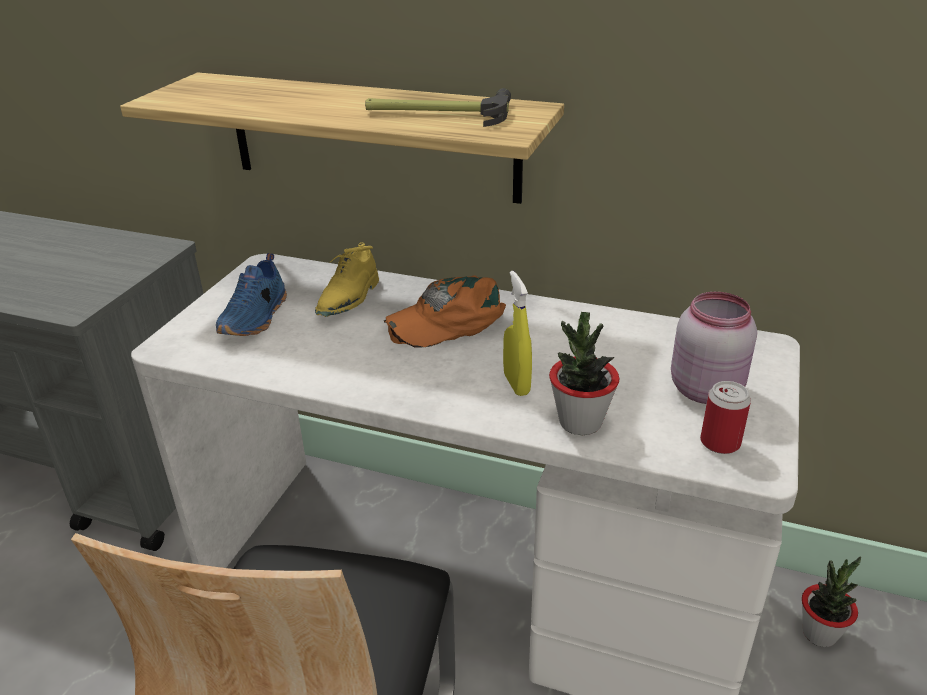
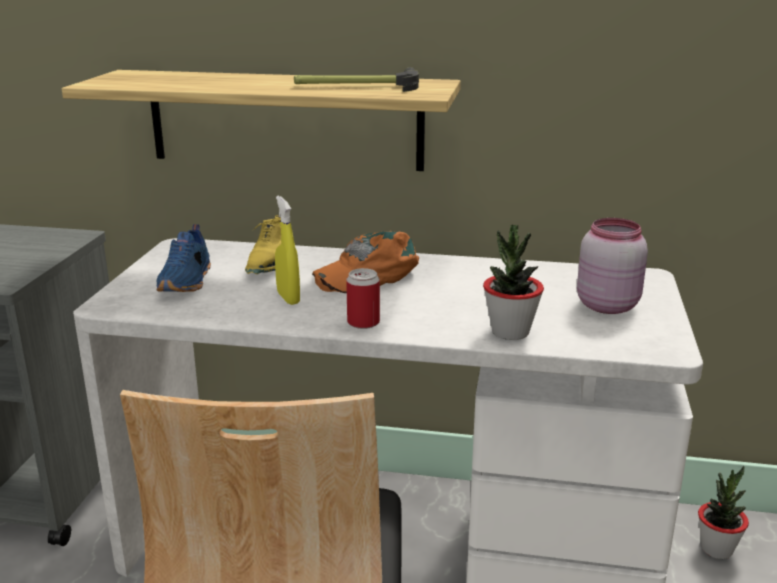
camera: 10 degrees left, 10 degrees down
yellow spray bottle [503,271,532,396] -> yellow spray bottle moved to [275,196,300,305]
can [700,381,751,454] -> can moved to [346,268,380,329]

